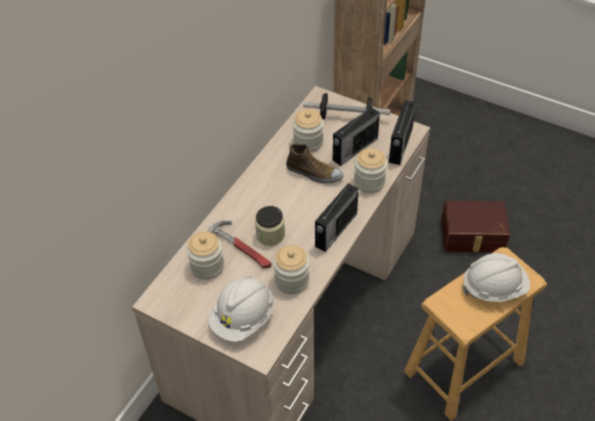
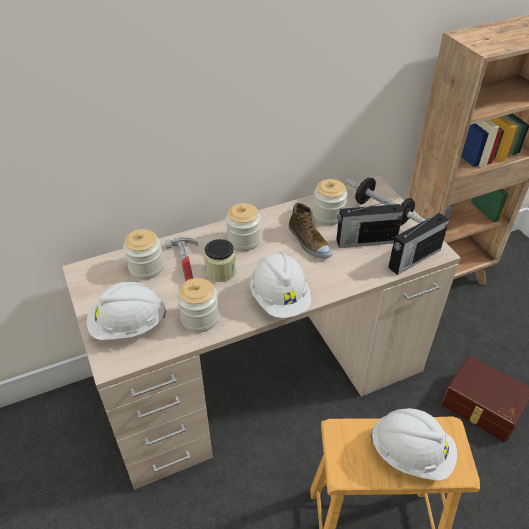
camera: 35 degrees right, 5 degrees down
radio [315,183,359,252] -> white hard hat [250,252,311,318]
jar [354,148,387,193] -> jar moved to [226,203,261,251]

